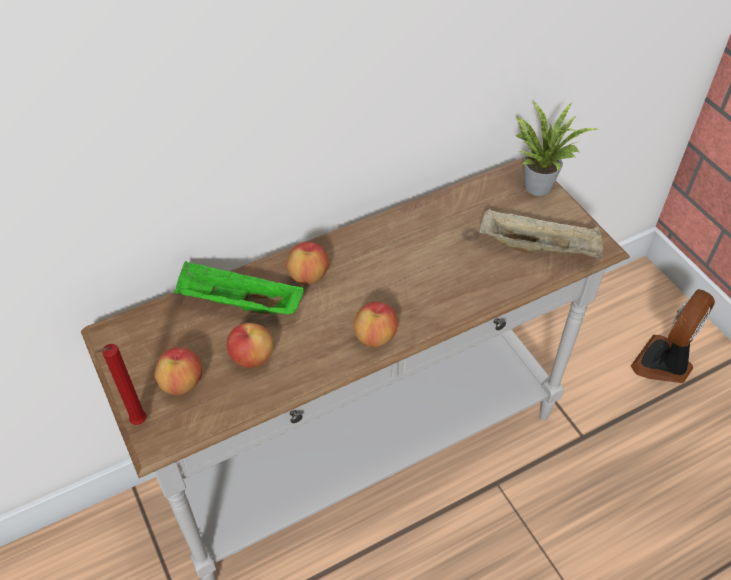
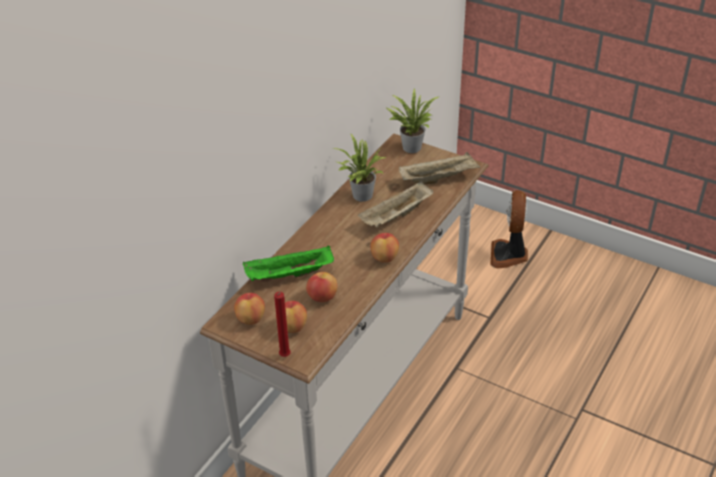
camera: 30 degrees left, 10 degrees down
apple [287,242,329,285] -> apple moved to [234,293,265,325]
none -> potted plant [333,133,386,202]
none -> beige tray [358,181,433,228]

